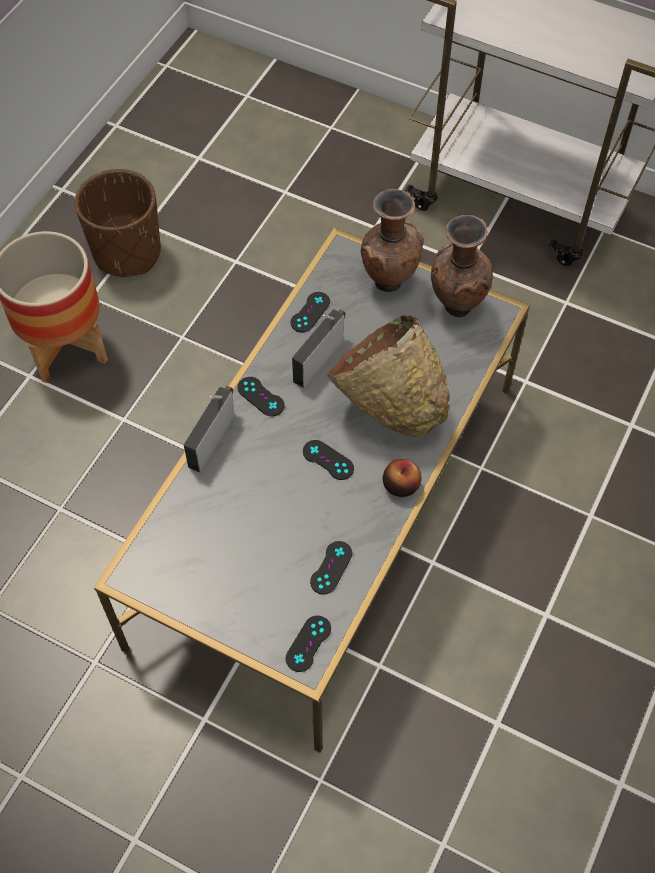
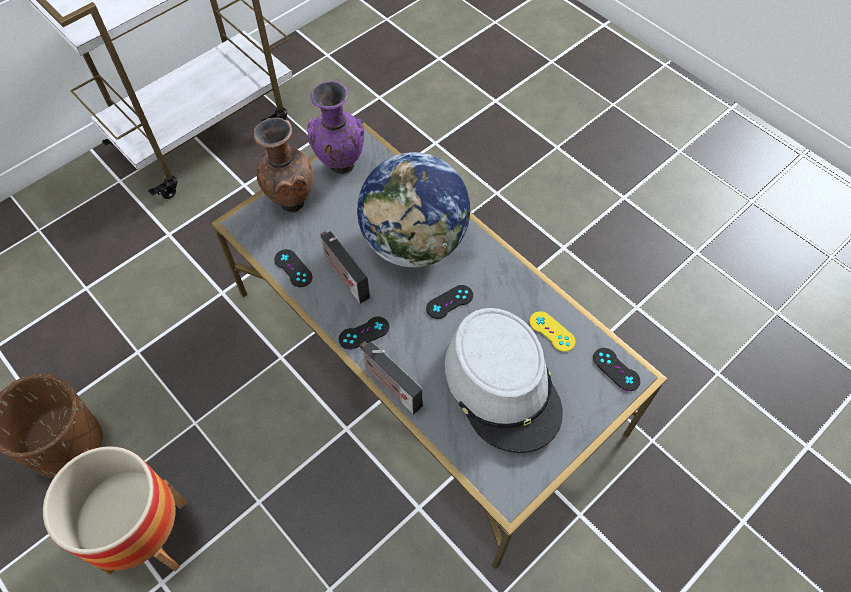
camera: 70 degrees left, 0 degrees up
black game controller [310,541,352,595] -> yellow game controller [529,311,575,352]
brown bowl [327,315,450,438] -> globe [357,152,470,267]
apple [383,459,421,497] -> none
brown vase [431,215,493,318] -> purple vase [307,81,364,174]
none -> grey hat [445,308,563,453]

